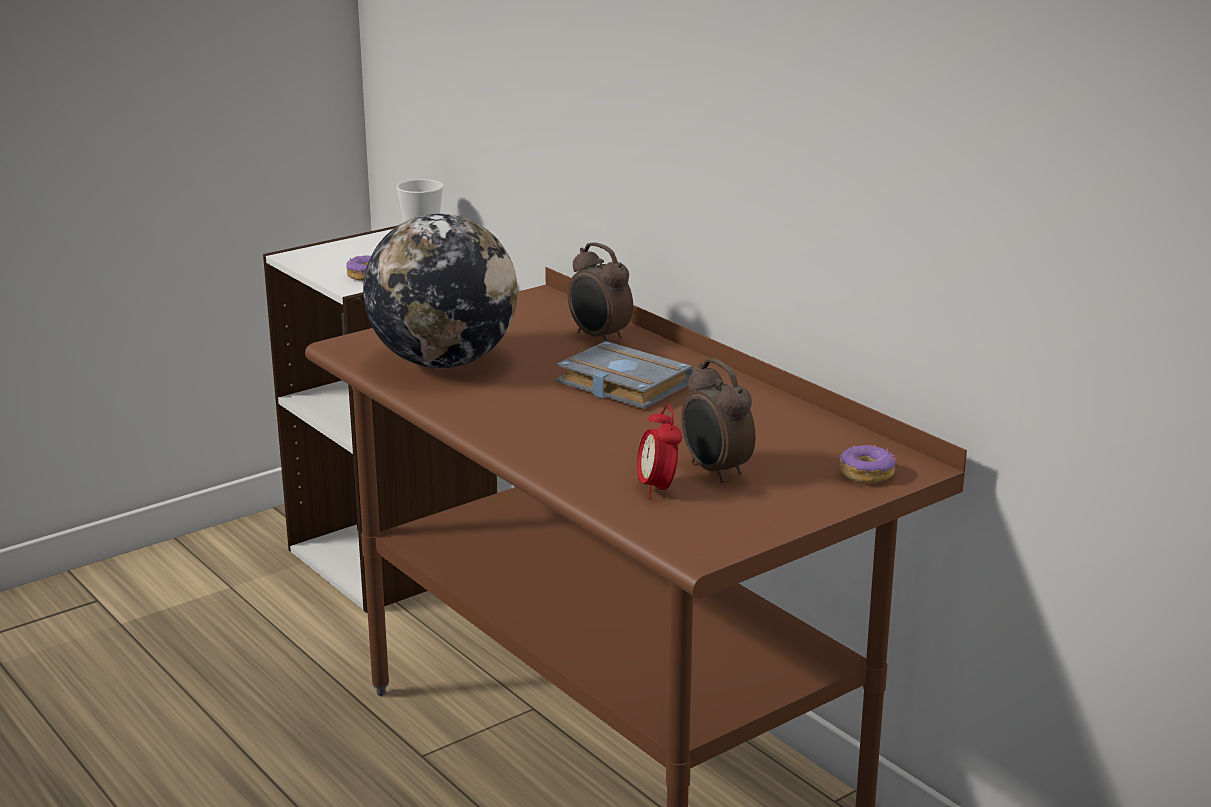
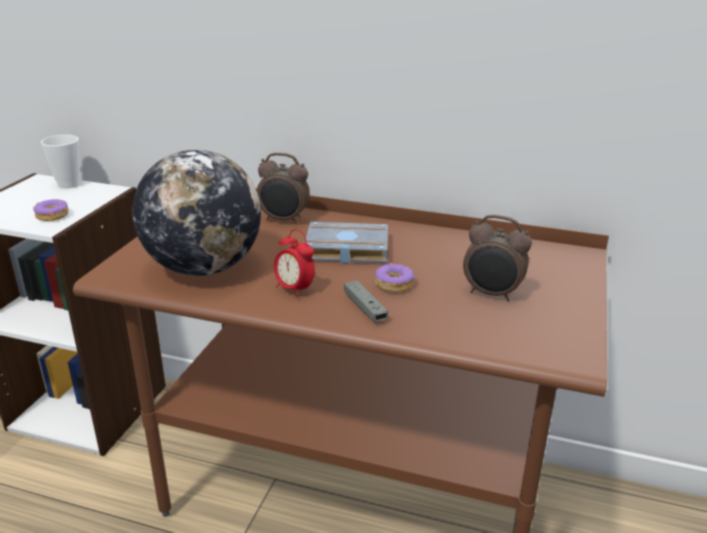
camera: 35 degrees left, 5 degrees up
alarm clock [637,404,682,499] -> alarm clock moved to [274,229,315,298]
donut [840,445,896,483] -> donut moved to [375,263,414,293]
none -> grey game controller [344,281,388,322]

